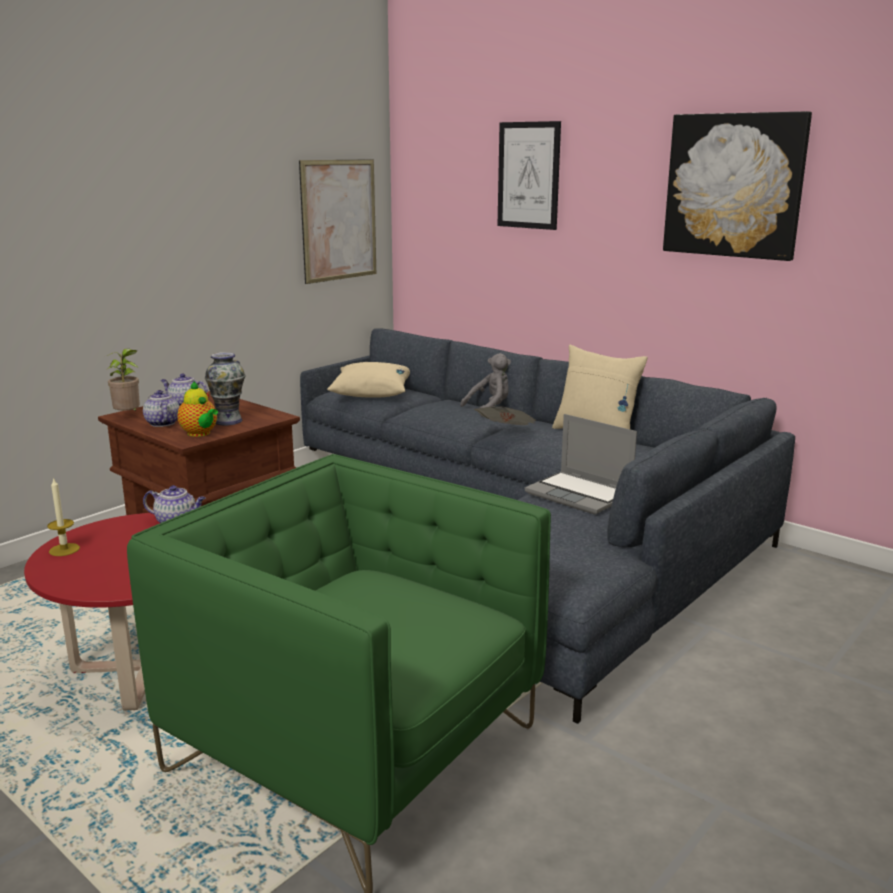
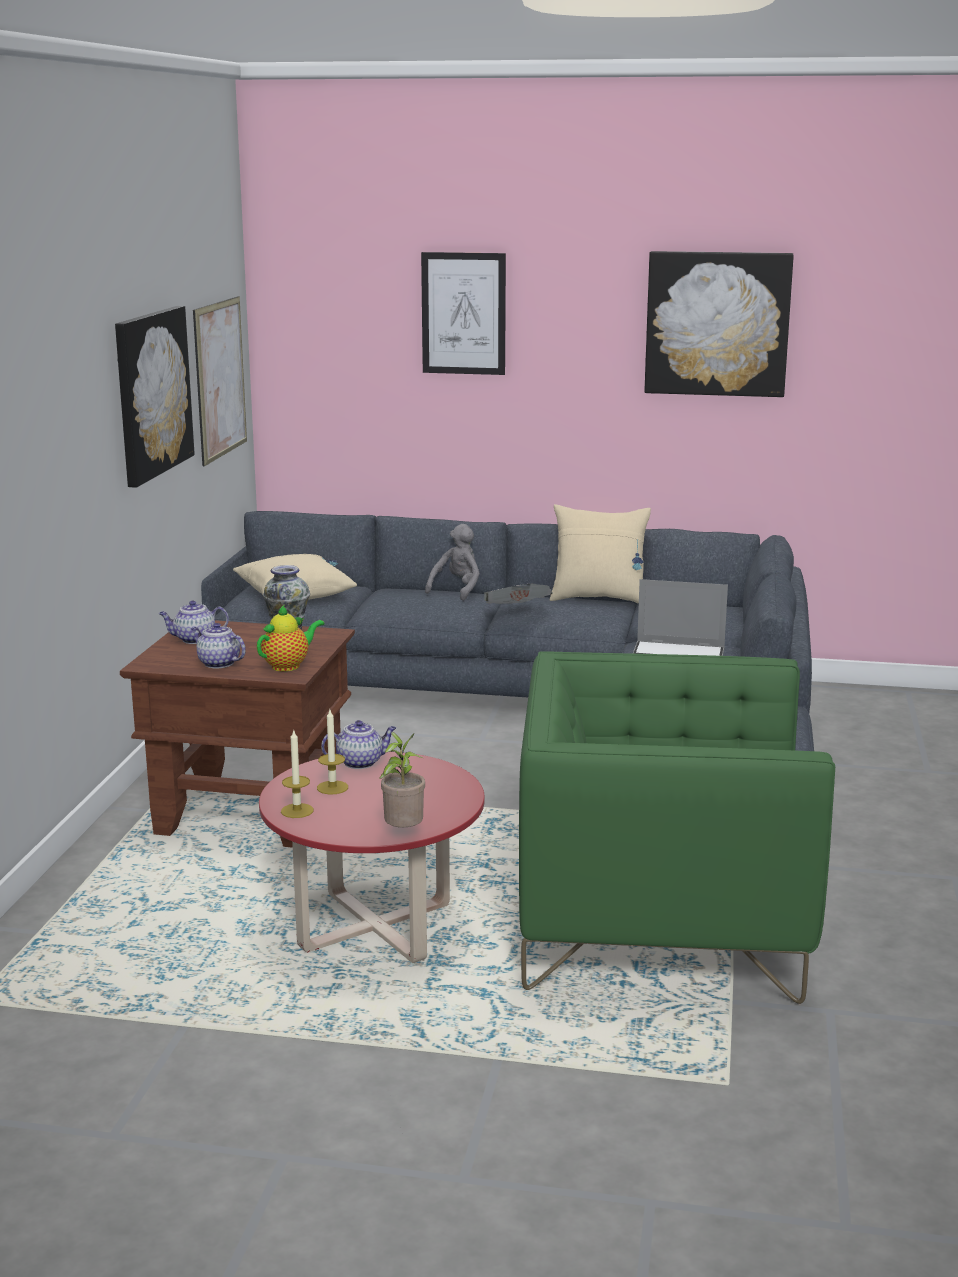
camera: 30 degrees left, 0 degrees up
potted plant [106,348,140,412] -> potted plant moved to [380,732,425,827]
teapot [178,381,218,437] -> teapot turned 60 degrees counterclockwise [257,604,325,672]
none -> picture [115,306,195,488]
none -> candle [317,710,348,794]

